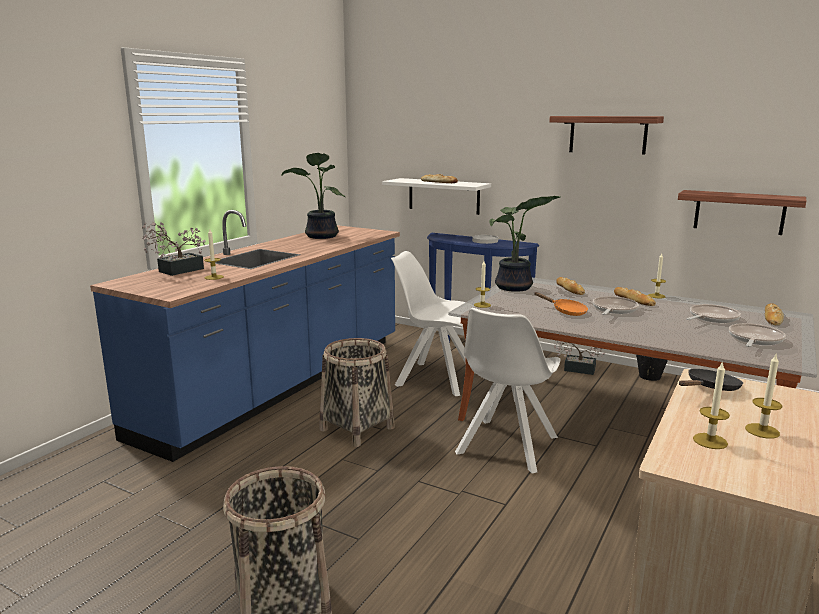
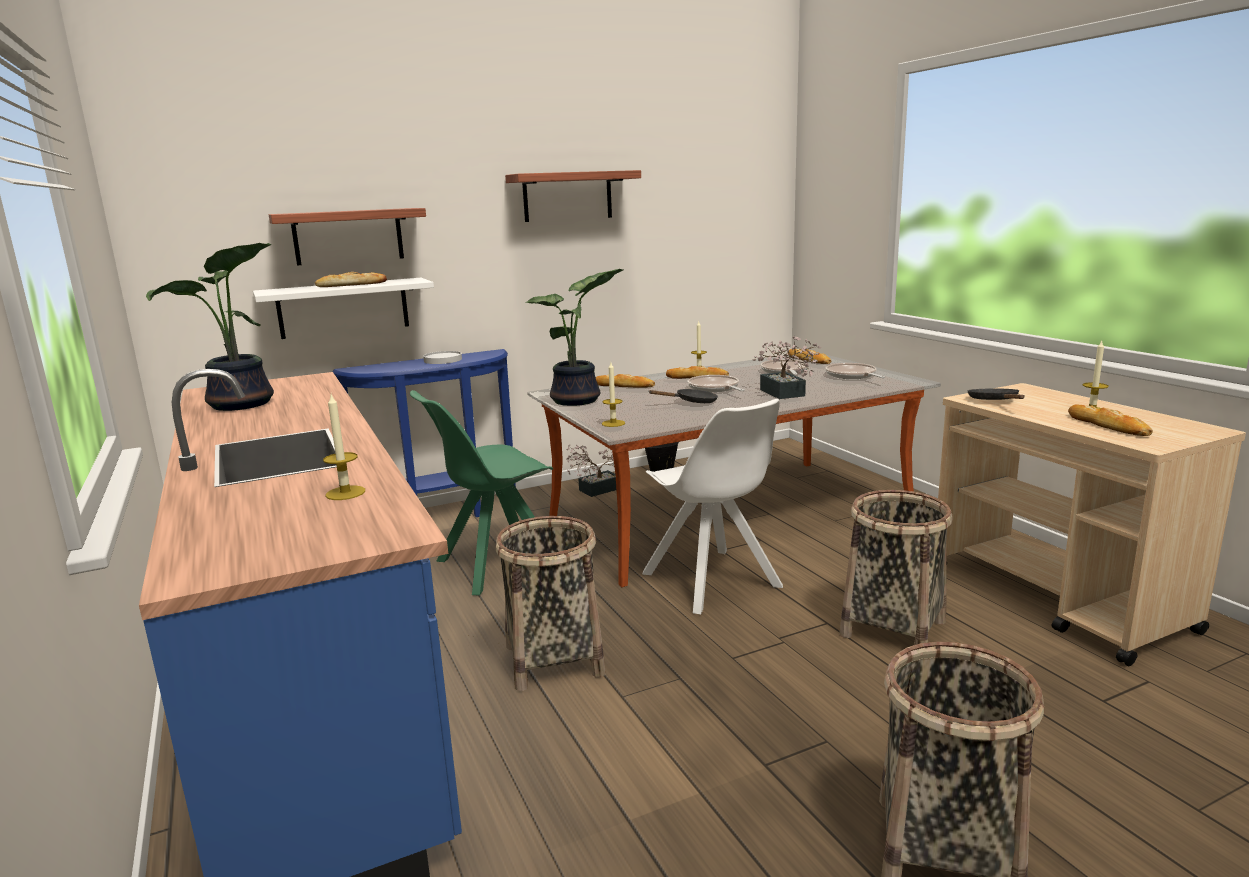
camera: 55 degrees left, 0 degrees up
potted plant [142,222,206,276] -> potted plant moved to [753,336,821,399]
white chair [391,251,466,396] -> green chair [410,390,553,595]
orange frying pan [534,292,588,316] -> black frying pan [649,389,718,403]
shelf [678,190,806,235] -> shelf moved to [269,208,426,265]
candle [693,361,730,449] -> bread [1068,404,1153,436]
none -> basket [840,490,952,645]

